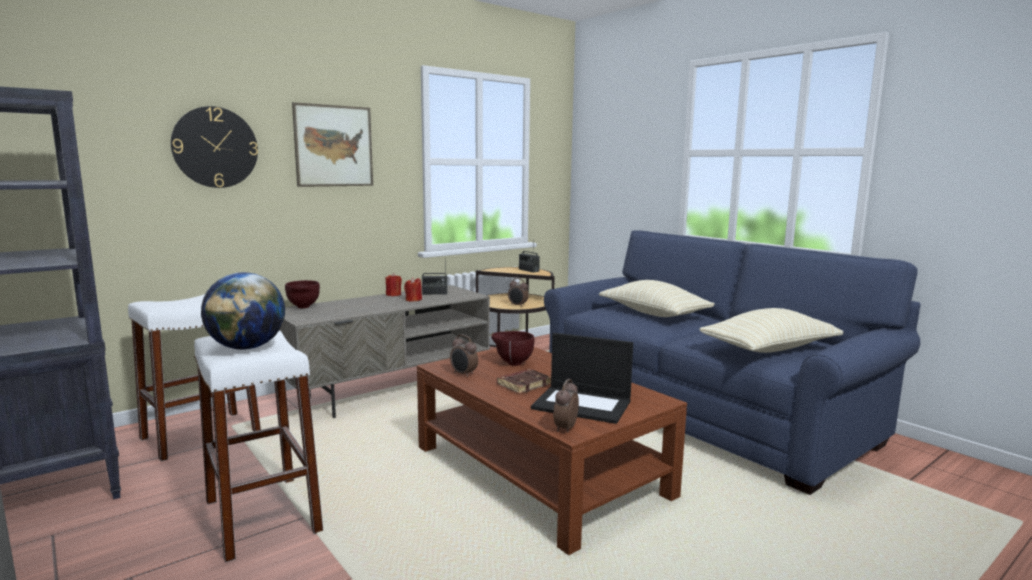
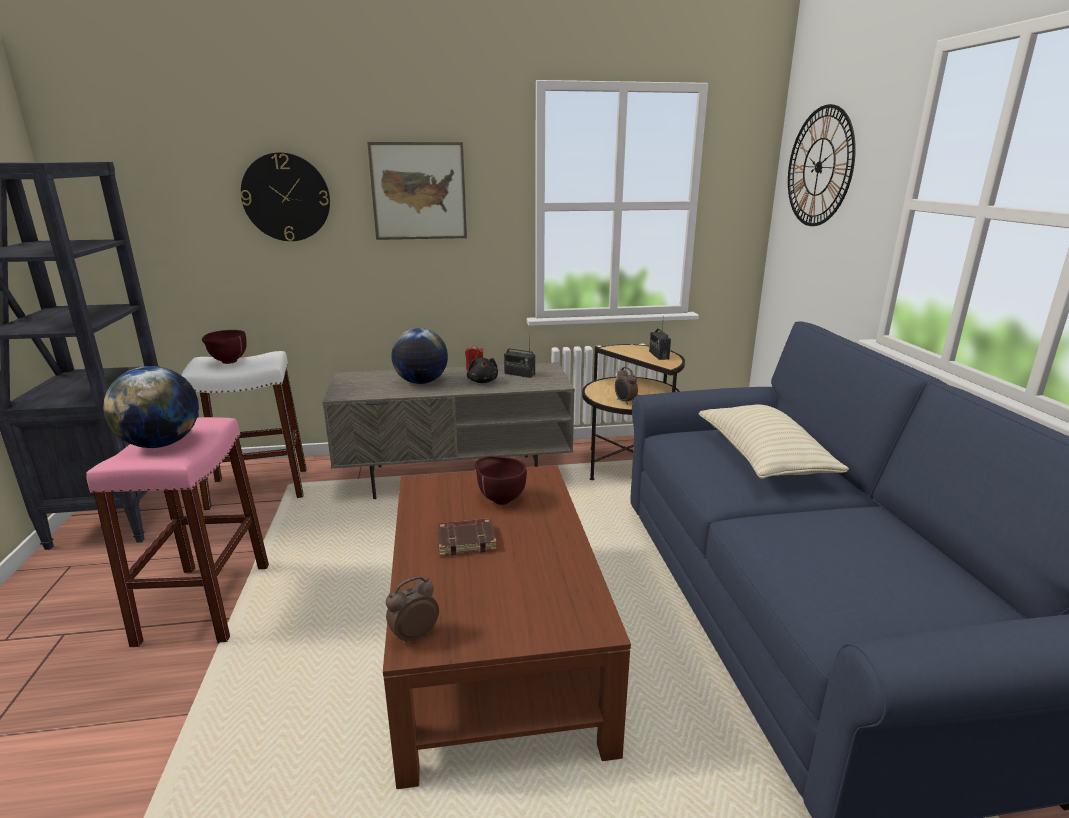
camera: 30 degrees right, 10 degrees up
white stool [194,330,323,562] -> pink stool [86,417,269,647]
brown bowl [285,280,320,308] -> brown bowl moved to [202,330,247,364]
red candle [404,278,422,302] -> black plush toy [467,358,498,383]
alarm clock [450,334,478,377] -> none
laptop [531,333,633,424] -> none
beige pillow [699,308,843,353] -> none
none -> globe [391,328,448,384]
none -> wall clock [788,104,856,226]

